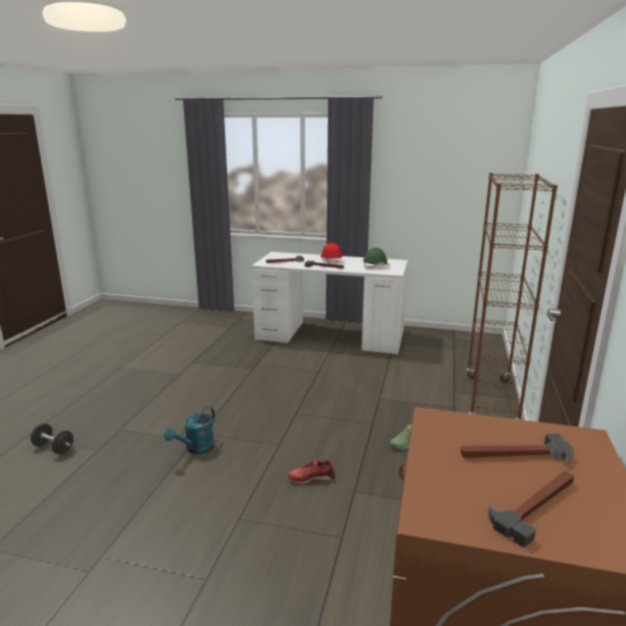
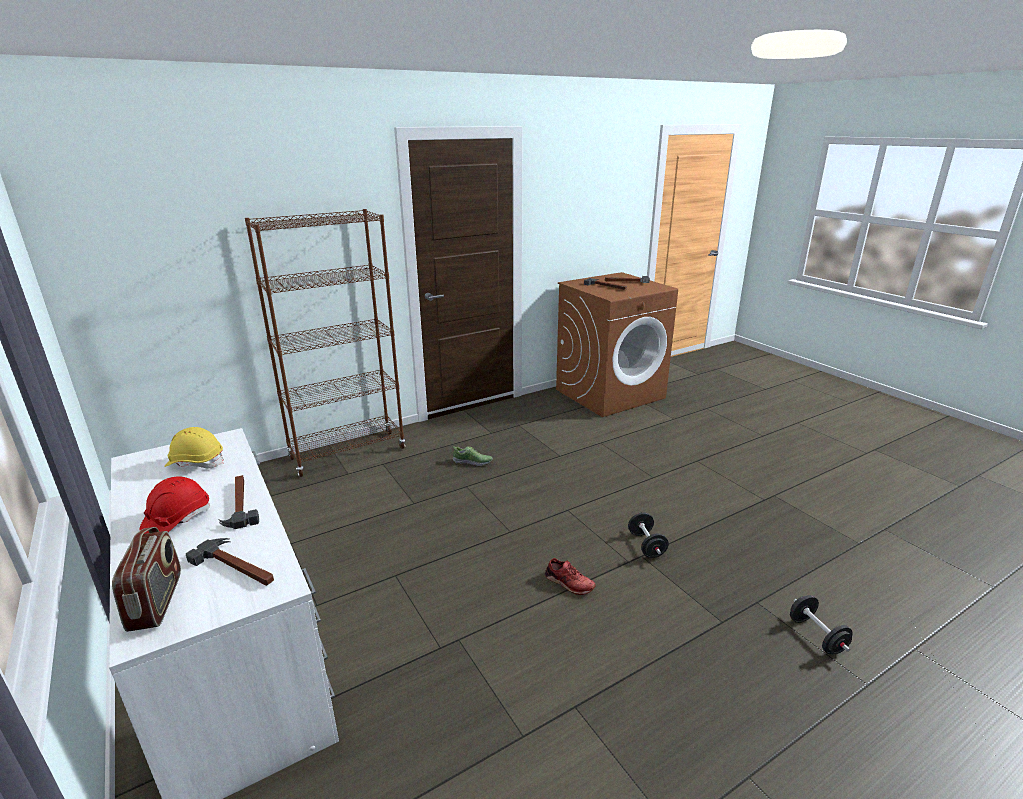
camera: 135 degrees left, 5 degrees up
turquoise watering can [164,406,215,454] -> black dumbbell [628,512,669,558]
red shoe [288,460,335,484] -> red shoe moved to [545,558,596,595]
green hard hat [363,248,389,269] -> yellow hard hat [164,427,224,468]
none -> radio [112,527,181,632]

